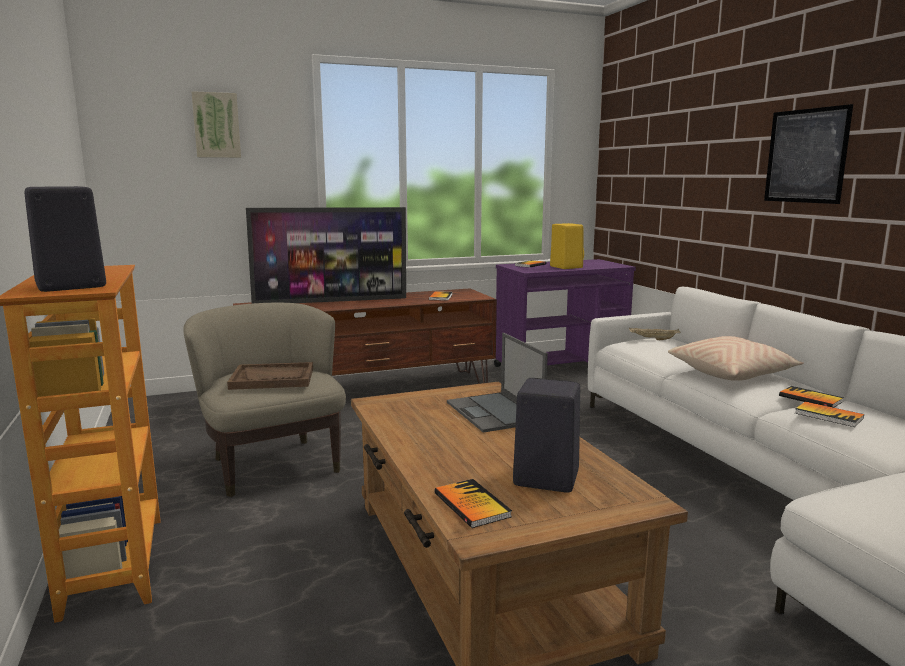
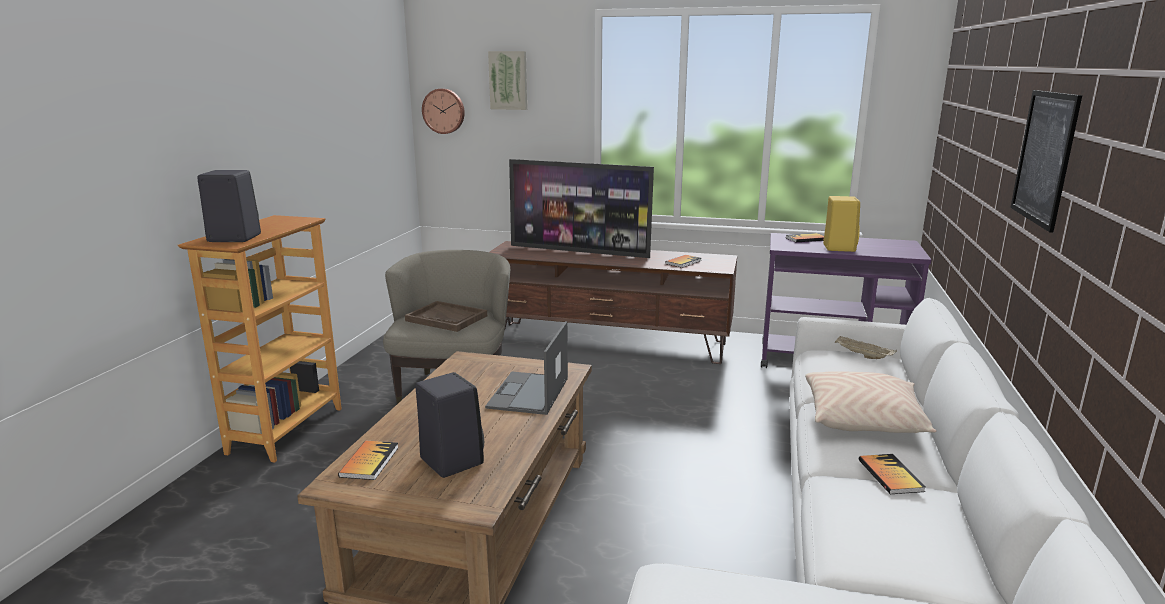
camera: 35 degrees right, 5 degrees up
book [795,401,864,427] -> none
none -> wall clock [422,88,465,134]

